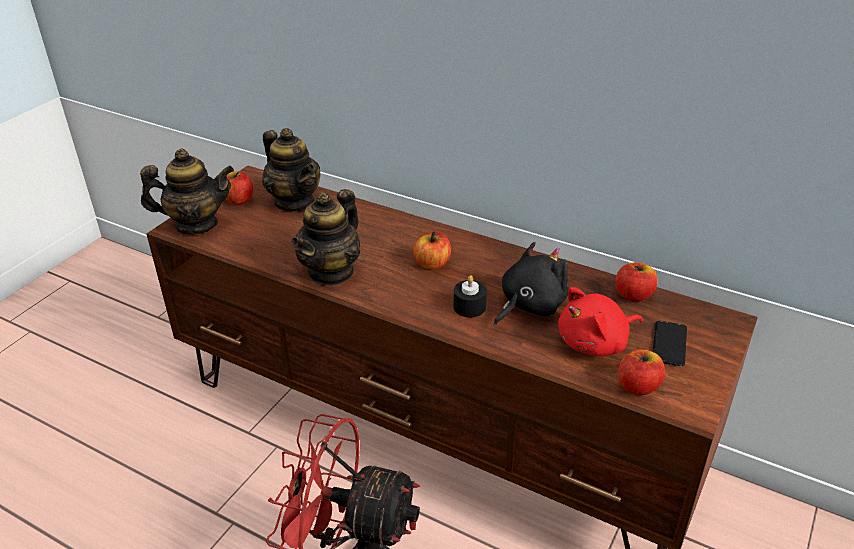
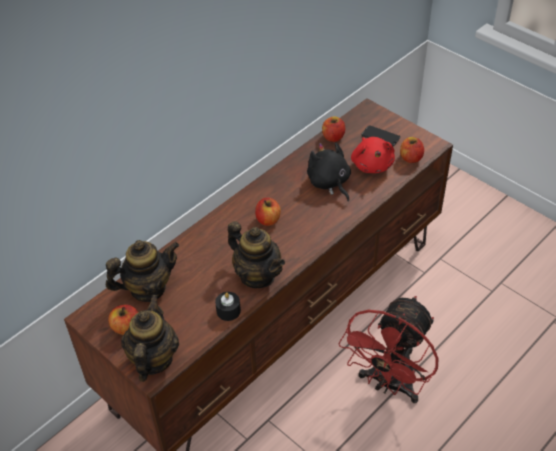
camera: 75 degrees left, 10 degrees up
black candle [454,275,487,317] -> black candle moved to [215,292,241,321]

